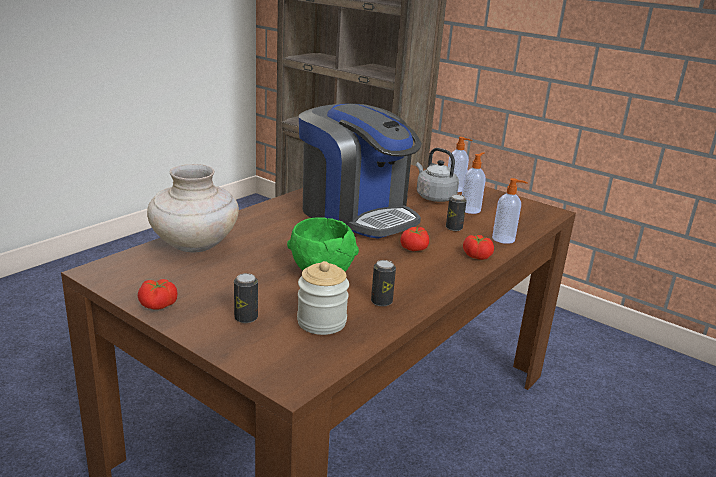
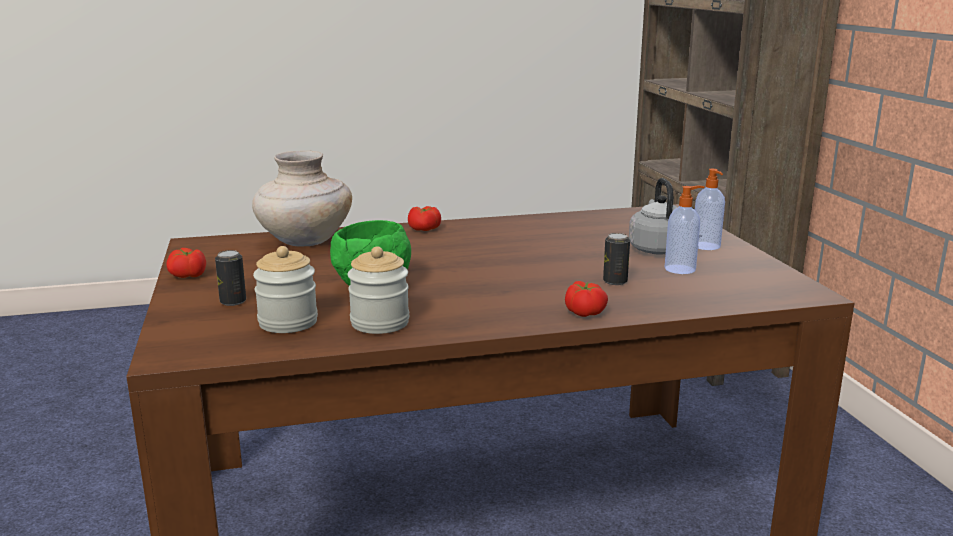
camera: 40 degrees right, 5 degrees down
coffee machine [299,103,422,239] -> none
can [371,260,396,307] -> jar [348,246,409,334]
tomato [401,227,429,251] -> tomato moved to [408,206,441,231]
soap dispenser [492,178,528,244] -> none

